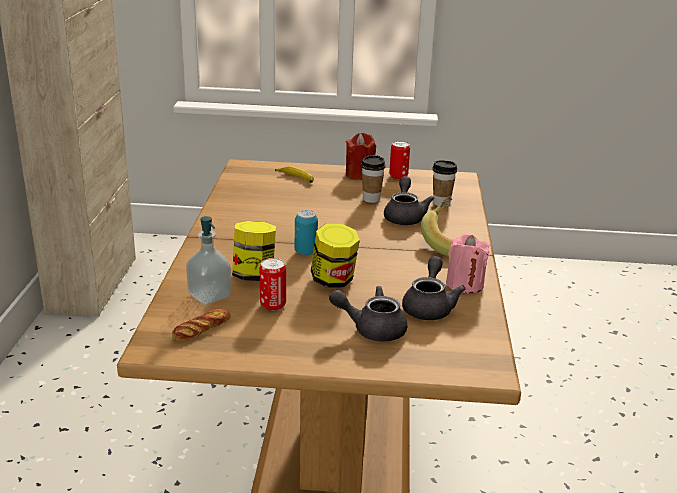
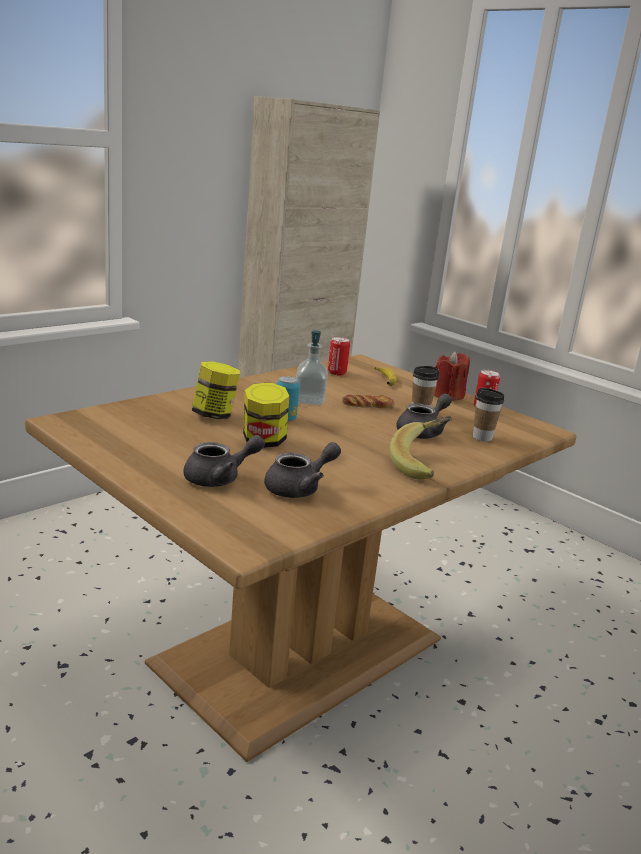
camera: 40 degrees right, 5 degrees down
bread [172,308,231,341] -> bread moved to [342,395,395,408]
soap dispenser [186,216,232,305] -> soap dispenser moved to [296,330,328,406]
can [260,258,286,311] -> can moved to [328,337,350,375]
grey teapot [329,286,407,342] -> grey teapot turned 105 degrees clockwise [183,435,265,487]
pink candle [446,234,490,294] -> none

